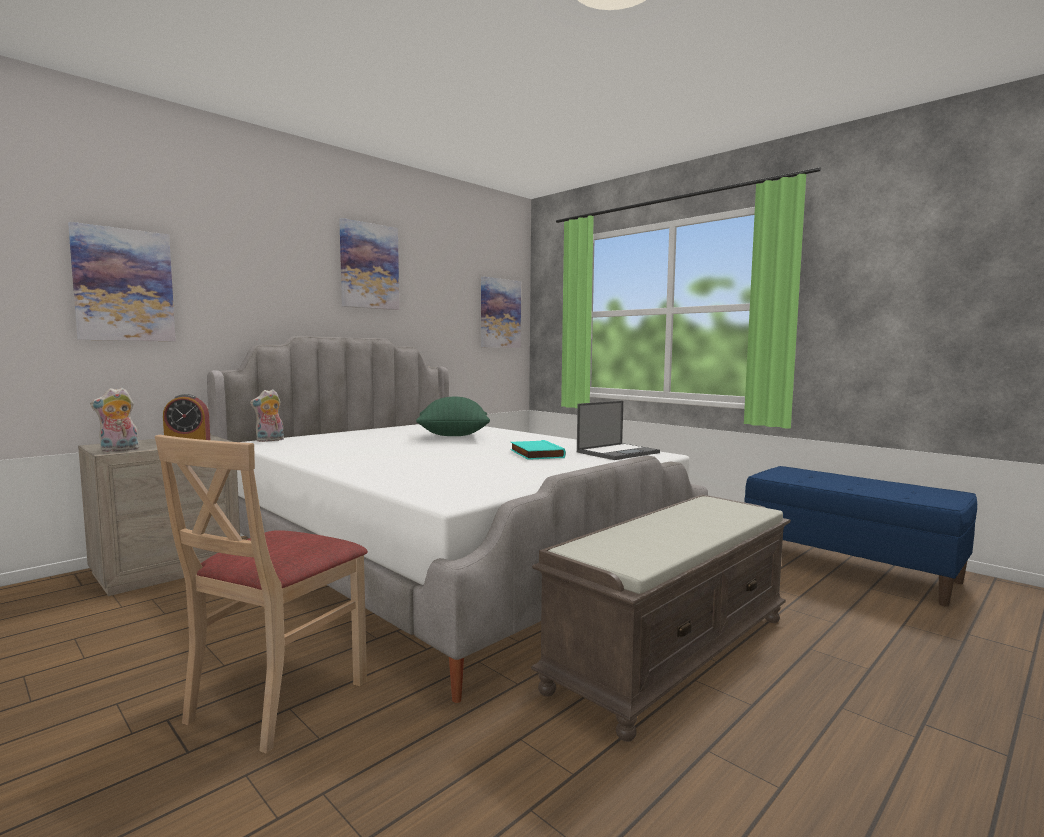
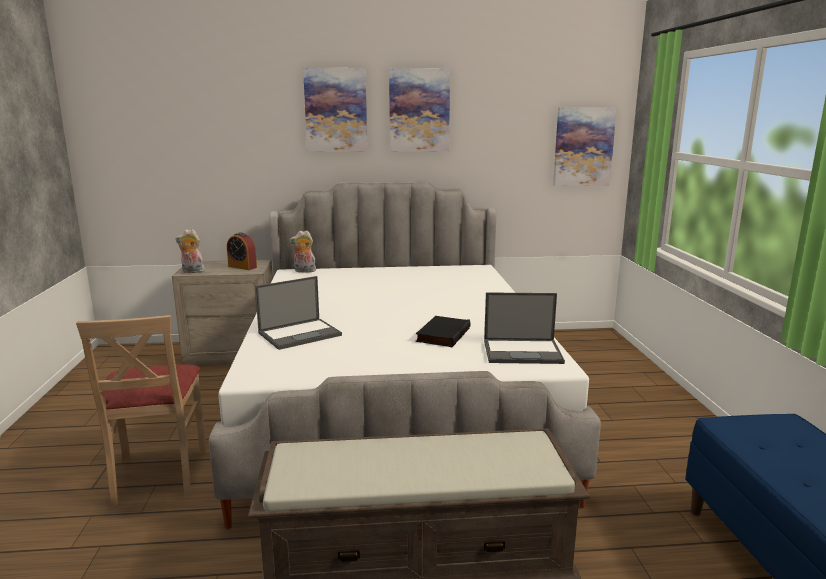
camera: 40 degrees right, 10 degrees up
picture [68,222,176,341] -> picture moved to [303,67,367,152]
beige chair [155,435,368,754] -> beige chair turned 75 degrees counterclockwise [76,315,207,507]
green pillow [416,397,490,436] -> none
turquoise book [510,440,566,460] -> black book [416,316,471,347]
none -> laptop [255,276,342,350]

